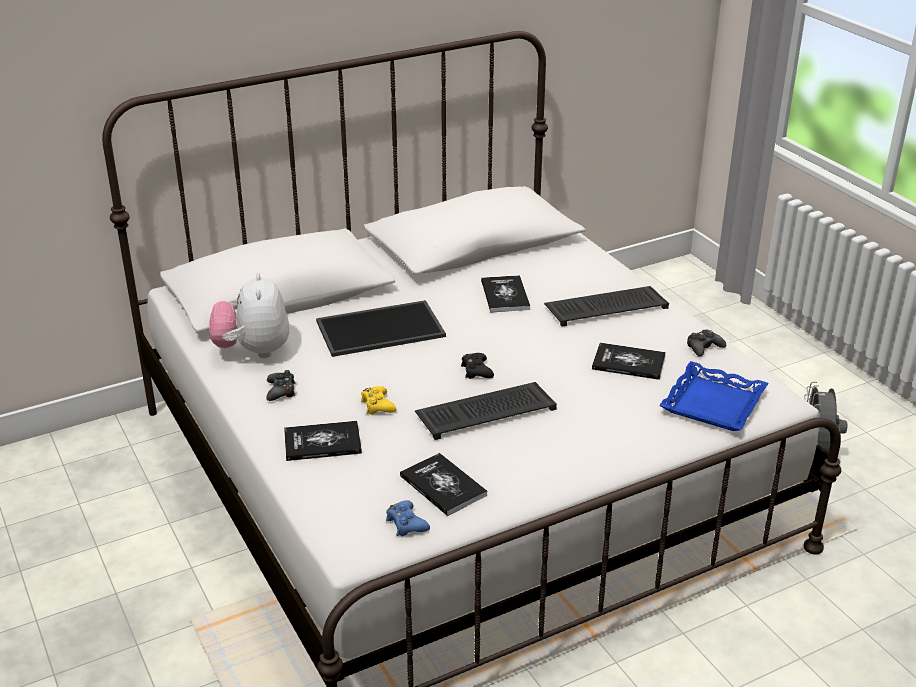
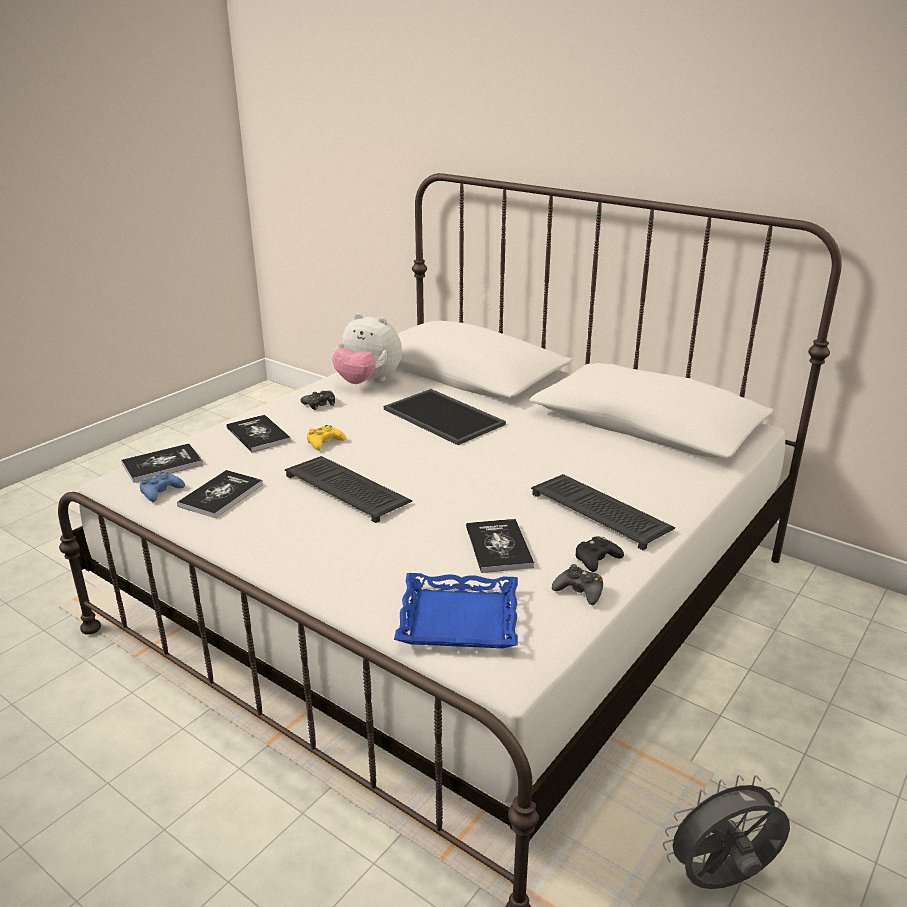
camera: 65 degrees right, 5 degrees down
plush toy [209,273,290,358] -> plush toy turned 120 degrees counterclockwise [332,313,402,384]
black game controller [461,353,494,379] -> black game controller moved to [576,536,624,572]
book [481,275,530,313] -> book moved to [121,444,203,483]

